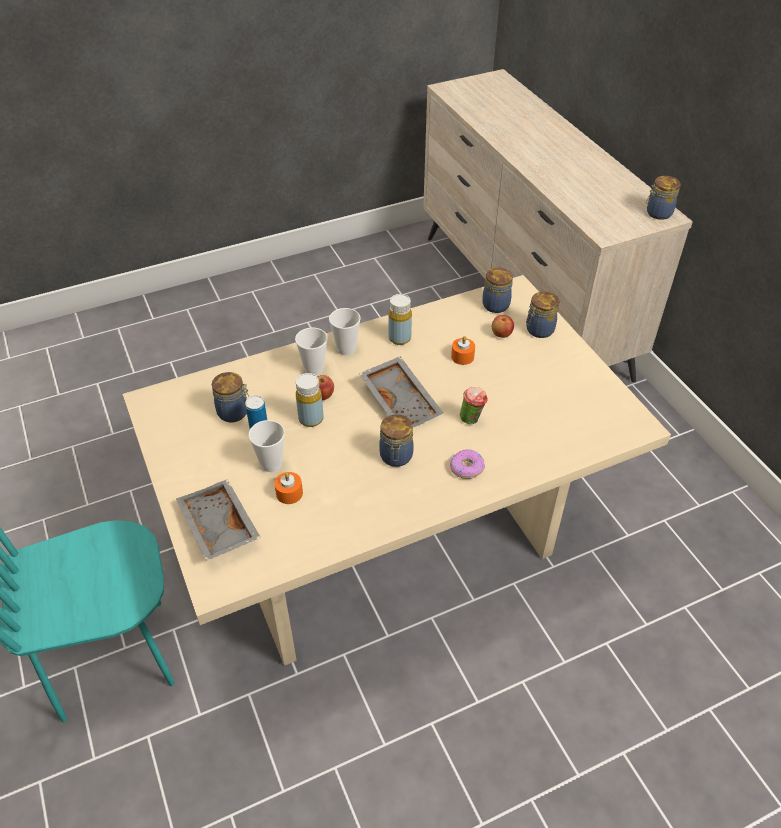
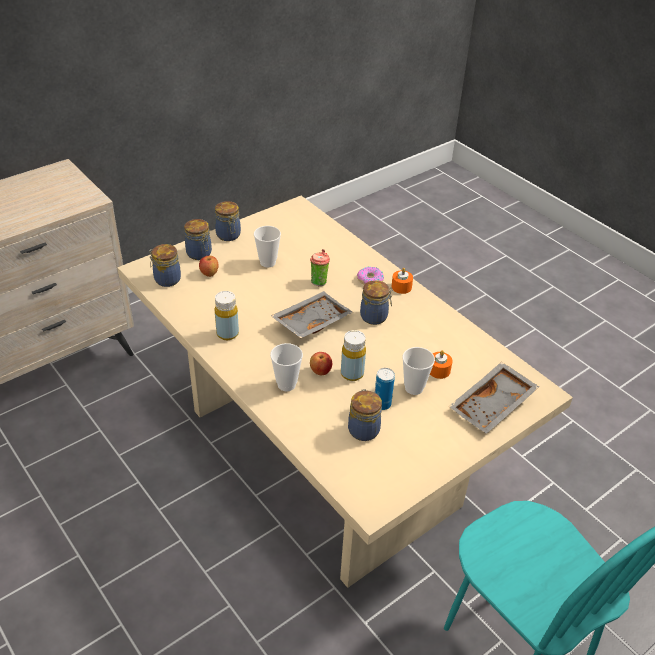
camera: 105 degrees left, 5 degrees down
cup [329,308,361,355] -> cup moved to [254,226,281,268]
orange candle [451,336,475,365] -> orange candle moved to [392,268,413,294]
jar [646,176,681,220] -> jar moved to [215,201,241,241]

